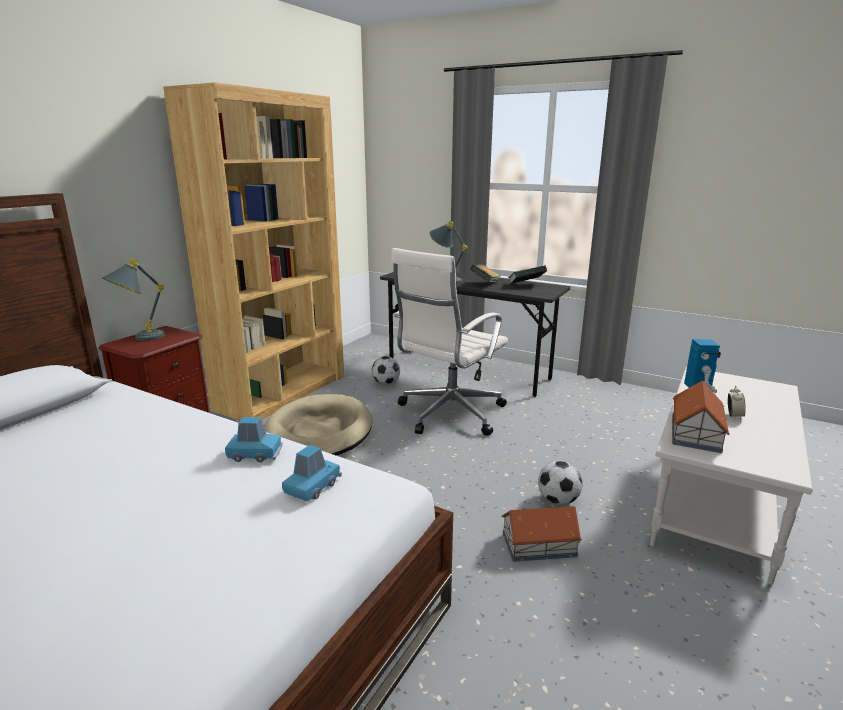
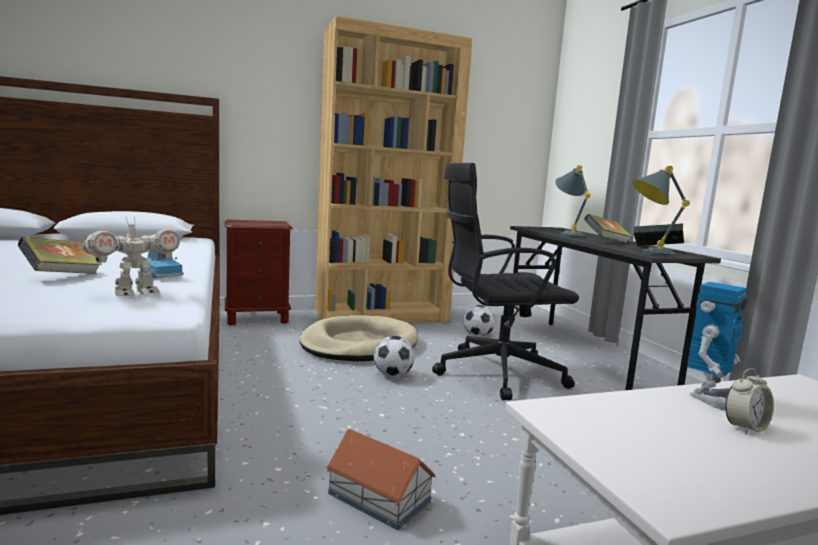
camera: 40 degrees right, 10 degrees down
grey table lamp [102,259,165,341] -> grey table lamp moved to [633,166,690,257]
blue toy car [282,445,342,502] -> toy robot [83,218,180,296]
white office chair [391,248,508,436] -> black office chair [432,163,579,400]
football [538,461,583,505] -> football moved to [374,336,415,377]
toy house [672,381,730,453] -> none
none -> book [18,237,102,274]

